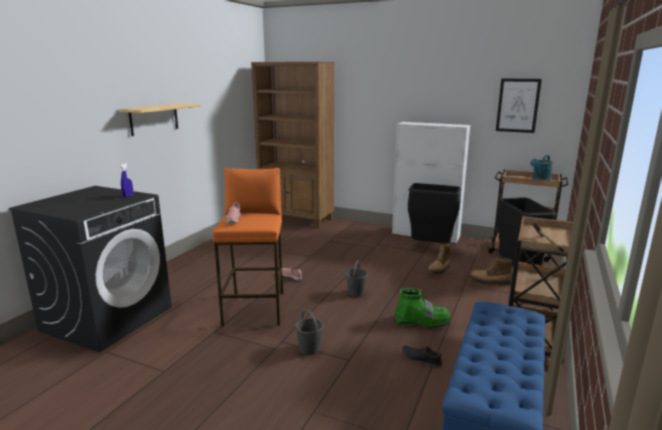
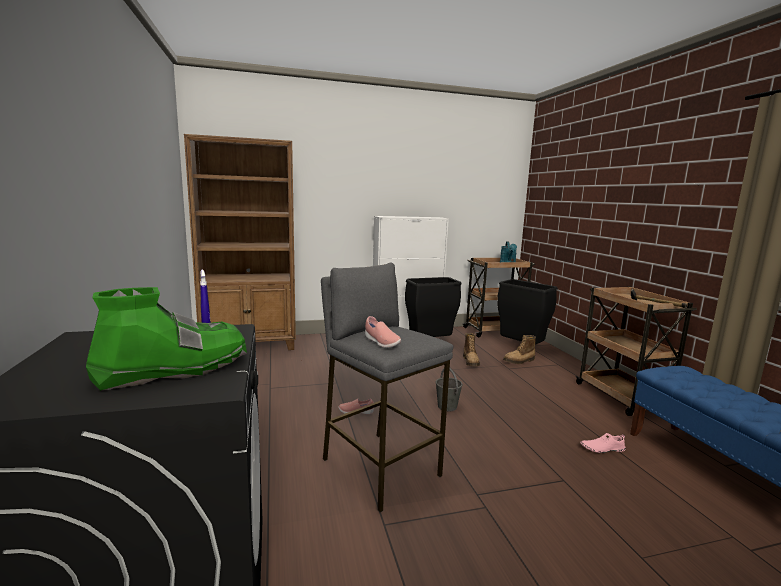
camera: 40 degrees left, 5 degrees down
shelf [120,103,201,136] -> none
orange stool [212,168,283,327] -> grey stool [321,263,453,513]
grey bucket [295,309,324,355] -> none
green boot [395,288,450,328] -> green boot moved to [86,287,247,391]
black shoe [402,345,442,368] -> pink shoe [580,433,626,453]
picture [496,79,542,133] -> none

